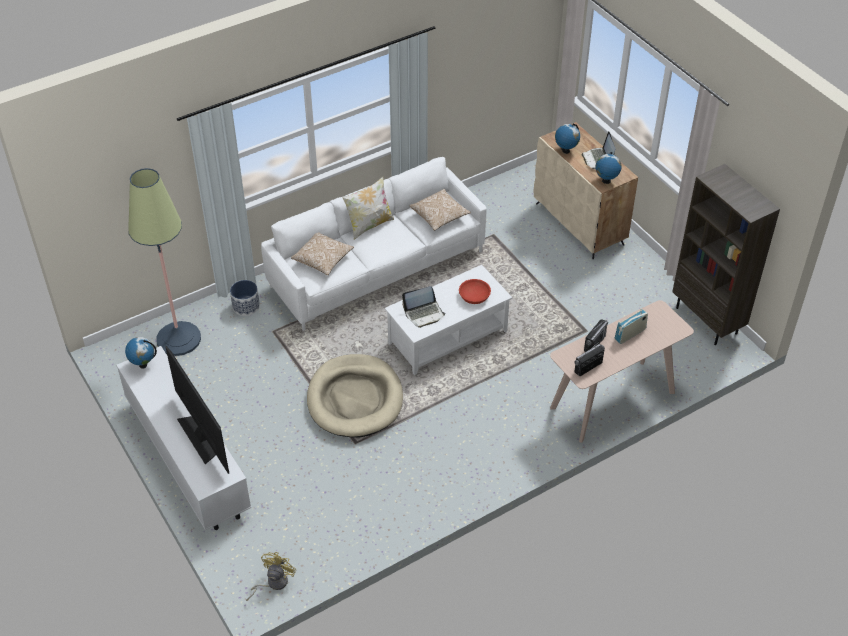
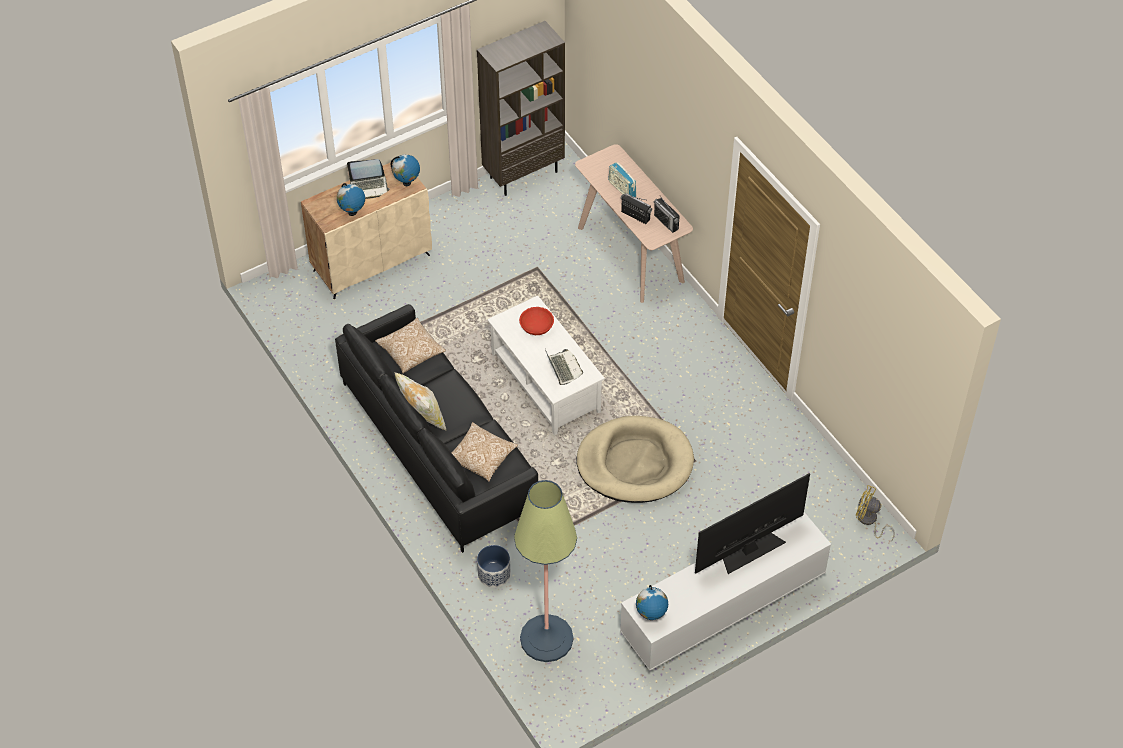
camera: 90 degrees left, 5 degrees up
white sofa [261,157,487,331] -> black sofa [335,304,538,553]

